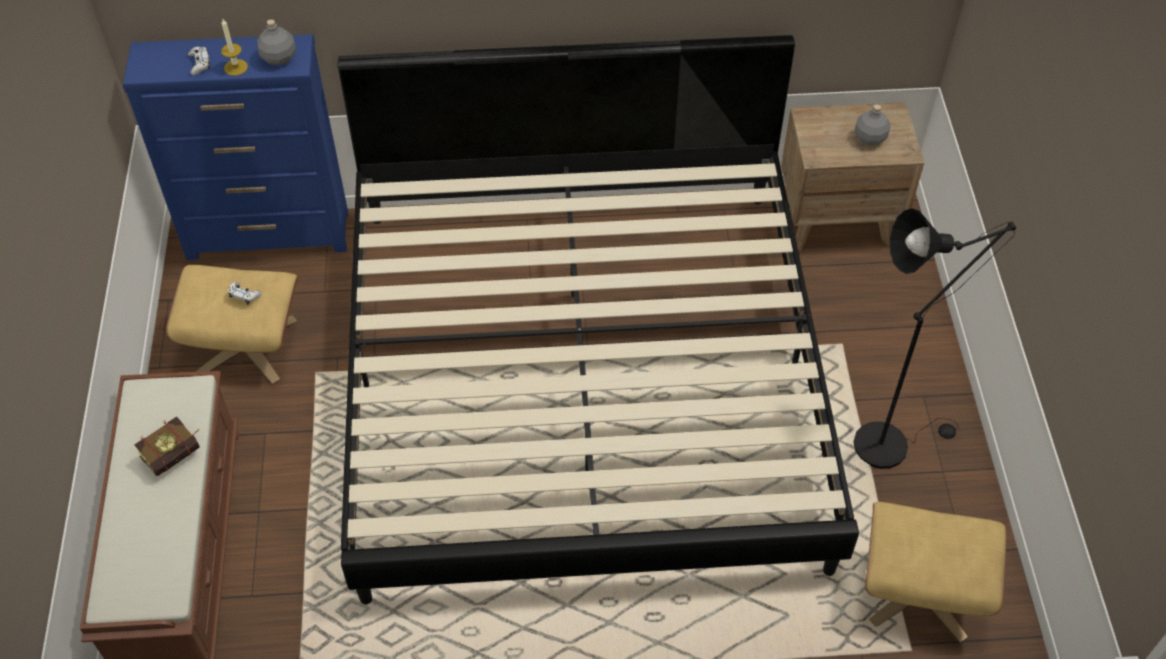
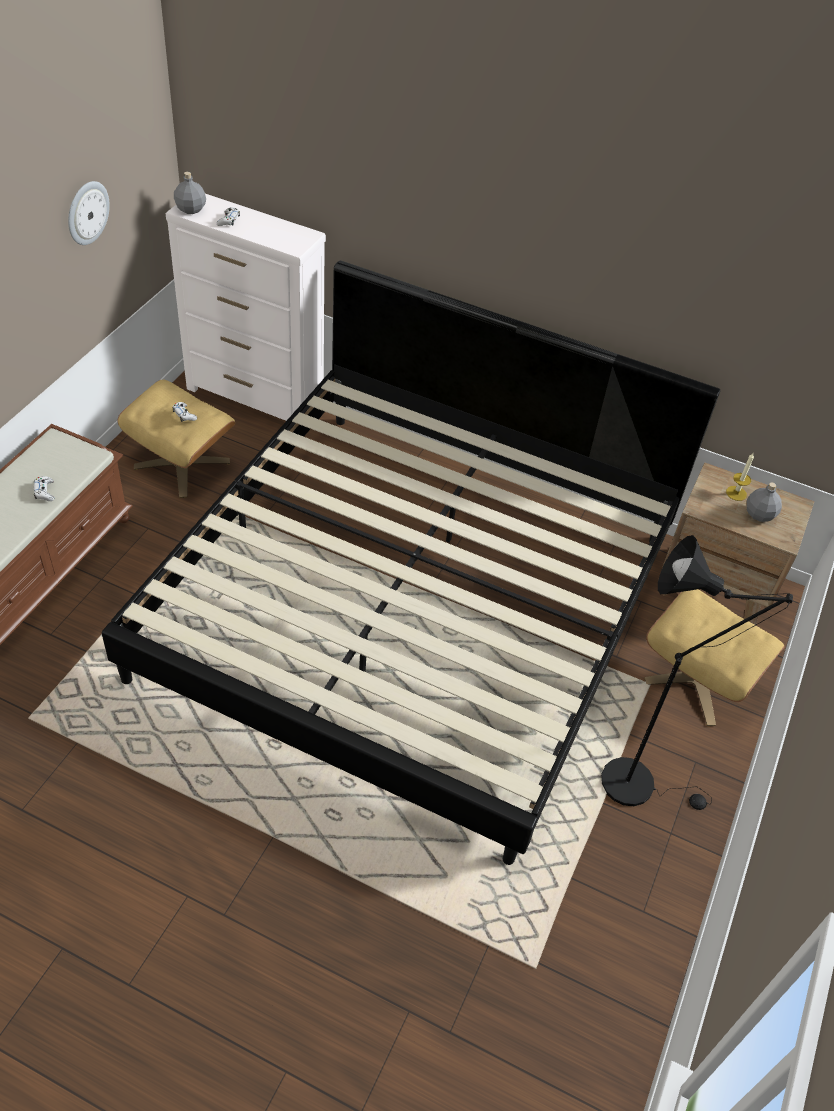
camera: 25 degrees right, 5 degrees down
blue dresser [123,34,348,260] -> white dresser [166,194,326,421]
book [134,416,200,476] -> white game controller [34,476,54,501]
candle [221,19,248,76] -> candle moved to [726,453,754,501]
grey bottle [257,19,296,65] -> grey bottle moved to [174,172,206,214]
beige ottoman [865,502,1006,643] -> beige ottoman moved to [644,589,785,726]
none -> wall clock [68,181,110,245]

